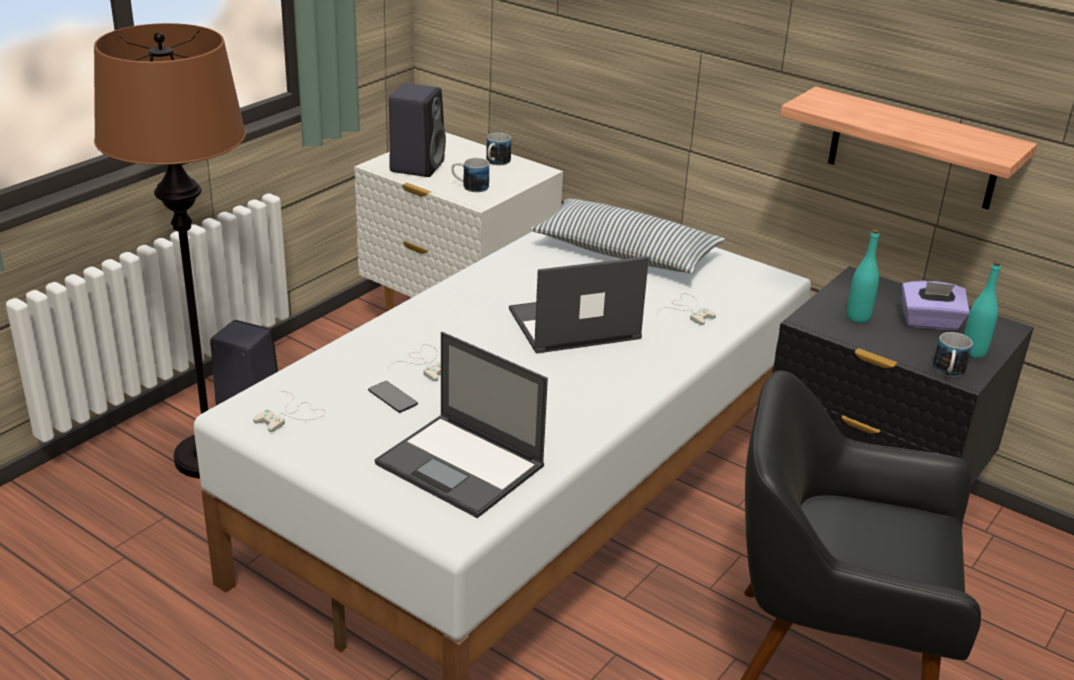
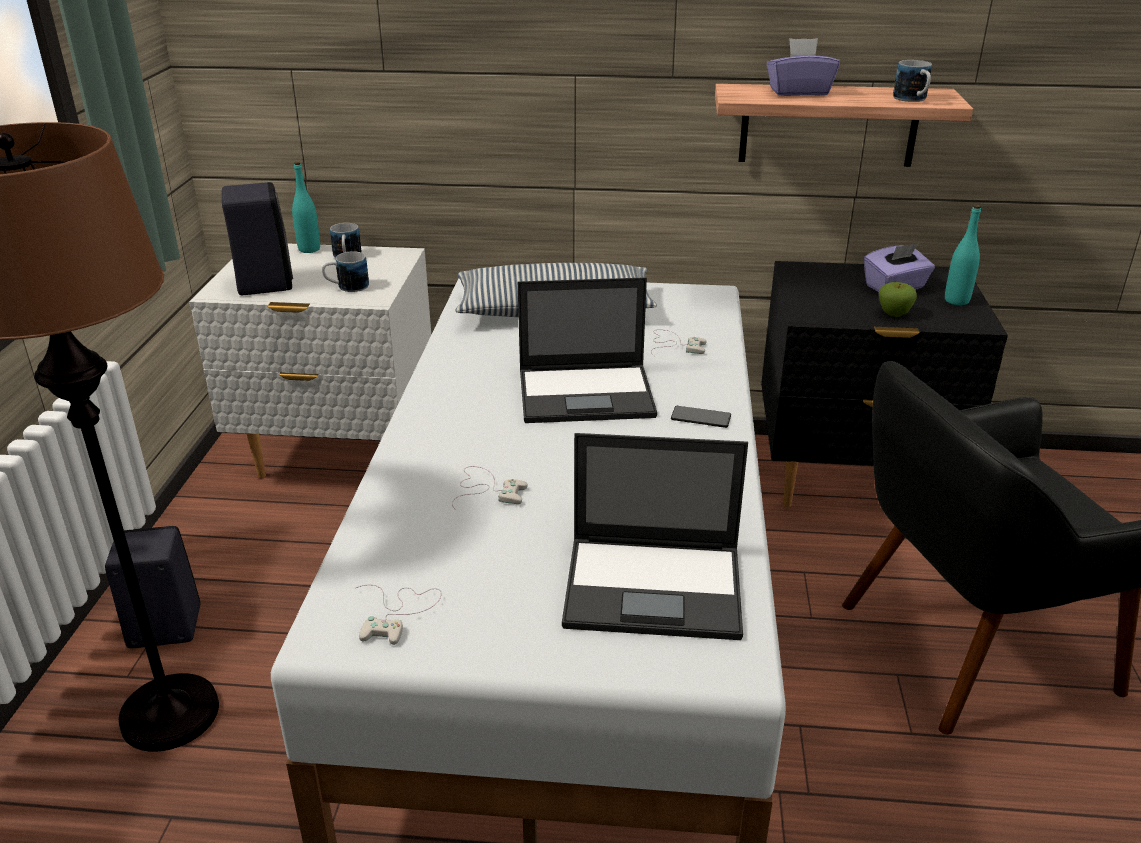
camera: 30 degrees left, 0 degrees up
phone [368,381,418,413] -> phone moved to [671,406,731,428]
laptop [509,256,649,354] -> laptop turned 135 degrees counterclockwise [518,277,657,423]
turquoise bottle [847,229,879,323] -> turquoise bottle moved to [292,162,320,253]
mug [933,332,973,377] -> mug moved to [893,60,932,102]
none -> purple tissue box [766,38,840,96]
none -> apple [879,282,917,317]

